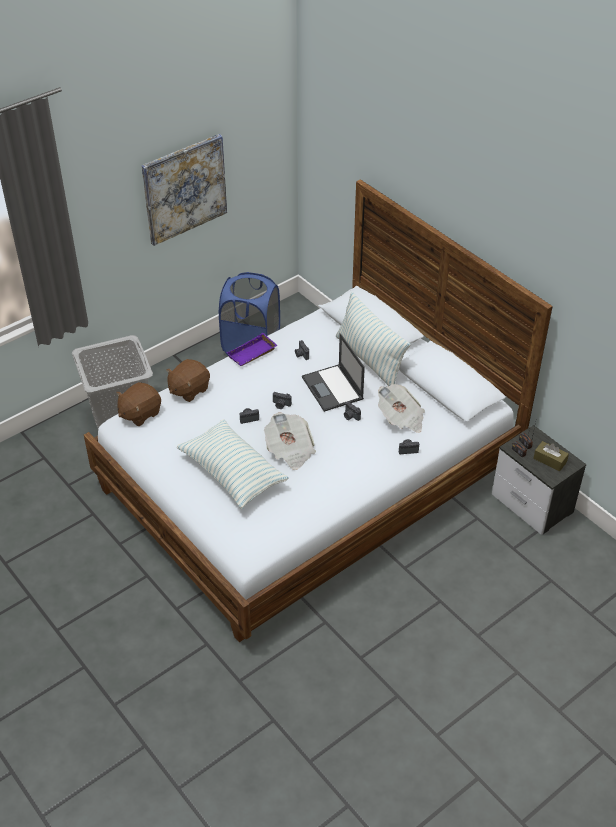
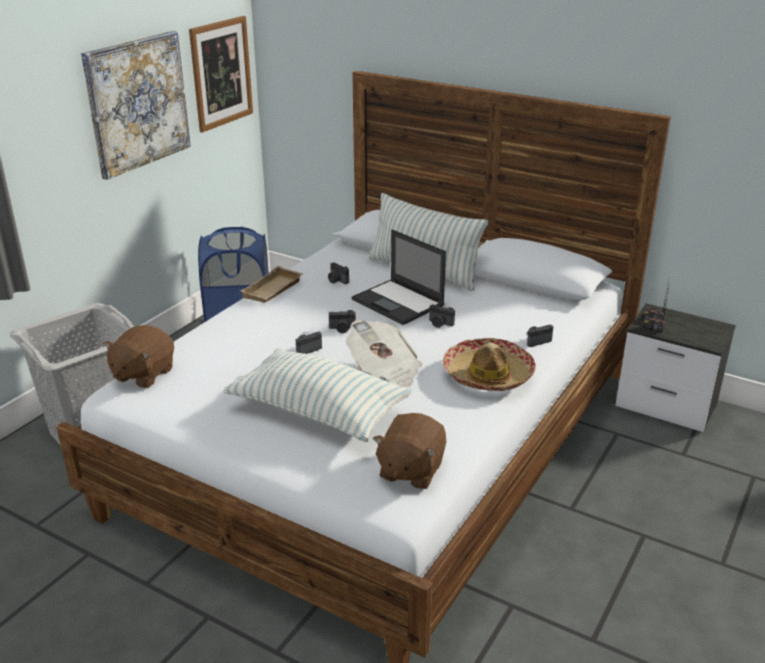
camera: 20 degrees left, 15 degrees down
brown plush toy [166,359,210,402] -> brown plush toy moved to [373,413,447,489]
purple tray [226,333,277,366] -> beige tray [240,266,303,303]
newspaper [378,384,425,433] -> none
brown tissue box [533,441,569,471] -> none
none -> picture [189,16,253,133]
none -> hat [443,338,536,391]

